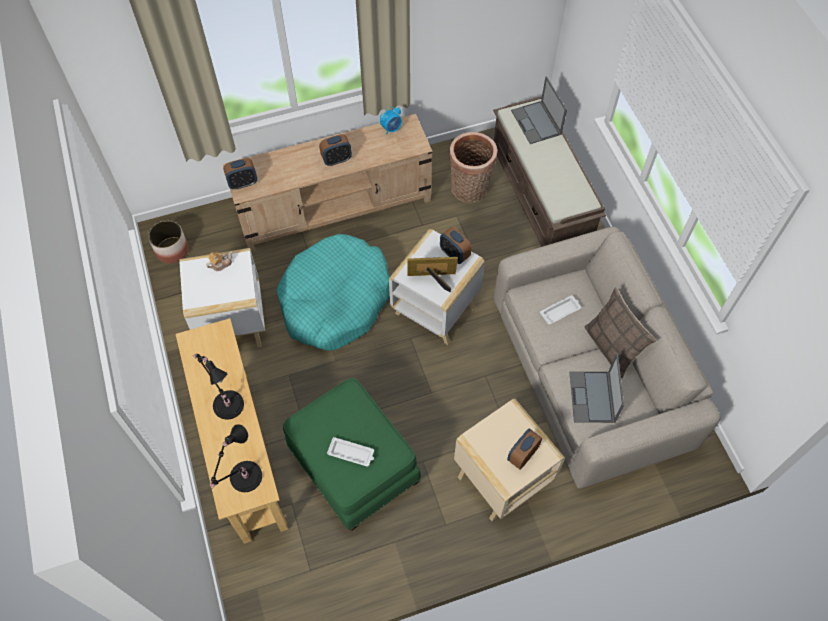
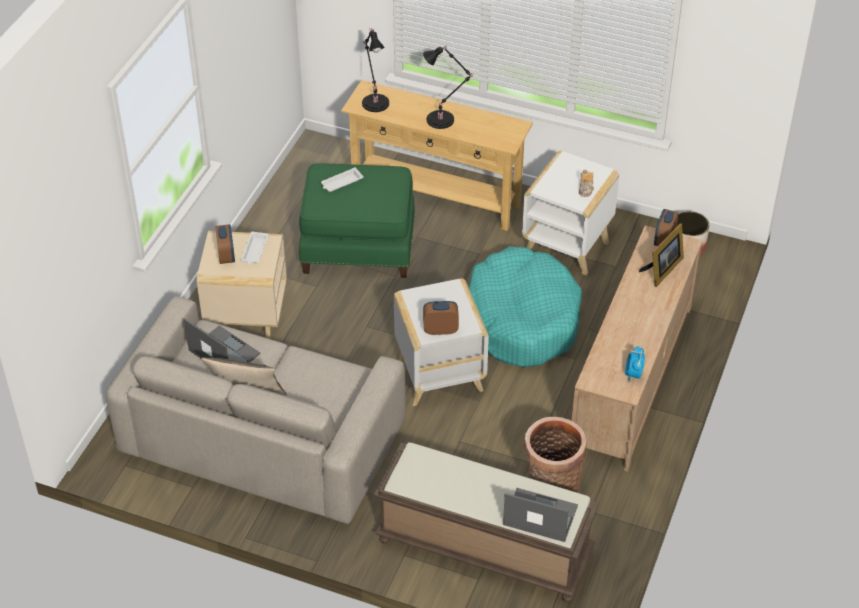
camera: 130 degrees right, 15 degrees down
alarm clock [319,134,352,166] -> none
picture frame [407,257,458,292] -> picture frame moved to [639,223,684,287]
white tray [540,295,581,325] -> white tray moved to [241,231,269,264]

